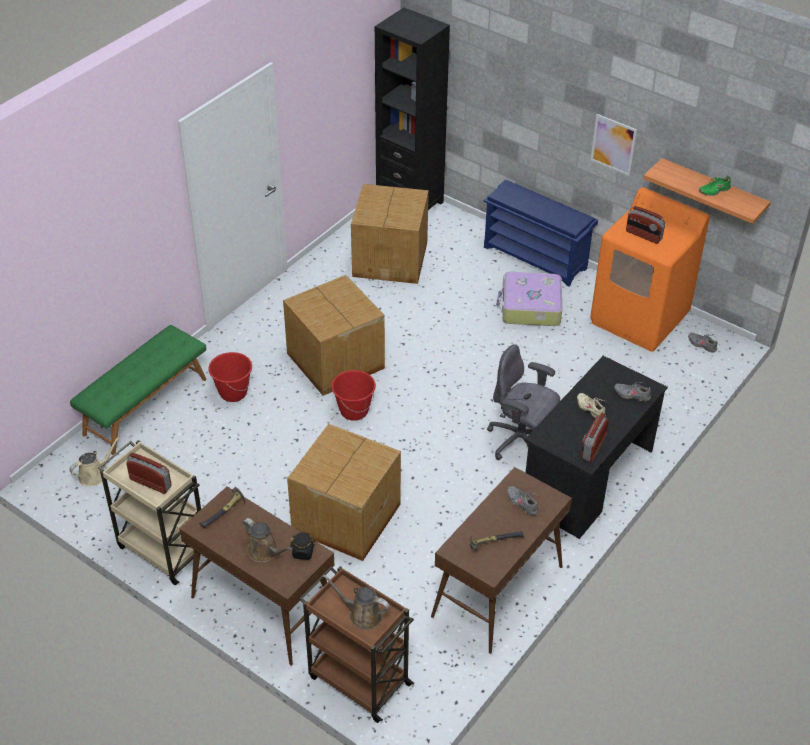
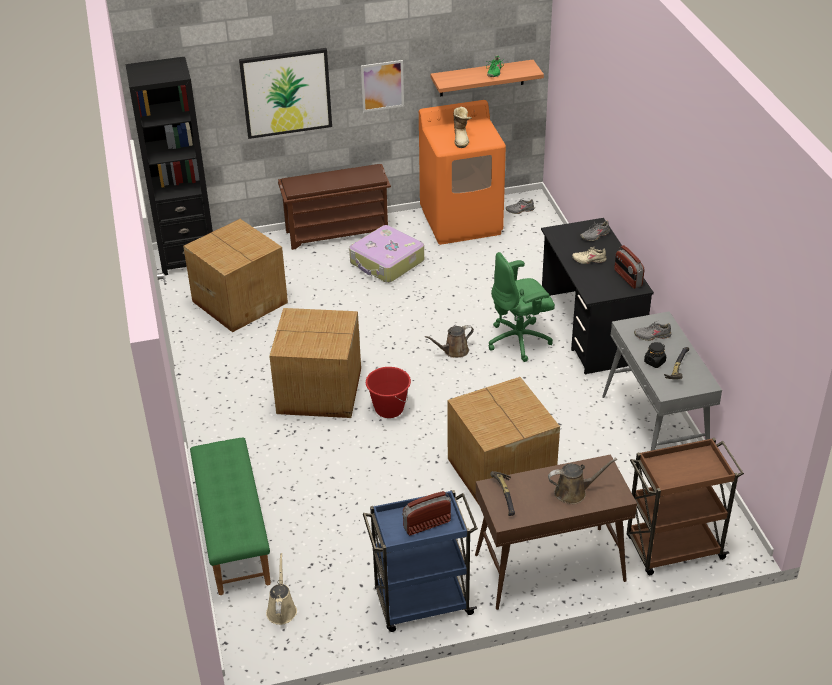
camera: 50 degrees left, 5 degrees down
beige cart [98,440,201,585] -> blue cart [363,490,478,632]
red bucket [208,352,252,402] -> none
black jar [290,532,315,560] -> black jar moved to [644,342,666,368]
brown watering can [323,574,390,630] -> brown watering can moved to [425,325,474,358]
brown console table [431,467,572,654] -> grey console table [602,311,722,451]
blue shoe rack [483,180,598,286] -> brown shoe rack [278,164,391,250]
grey office chair [487,344,560,460] -> green office chair [489,252,555,362]
radio [626,206,665,244] -> boot [453,107,472,148]
none -> picture [239,48,332,139]

